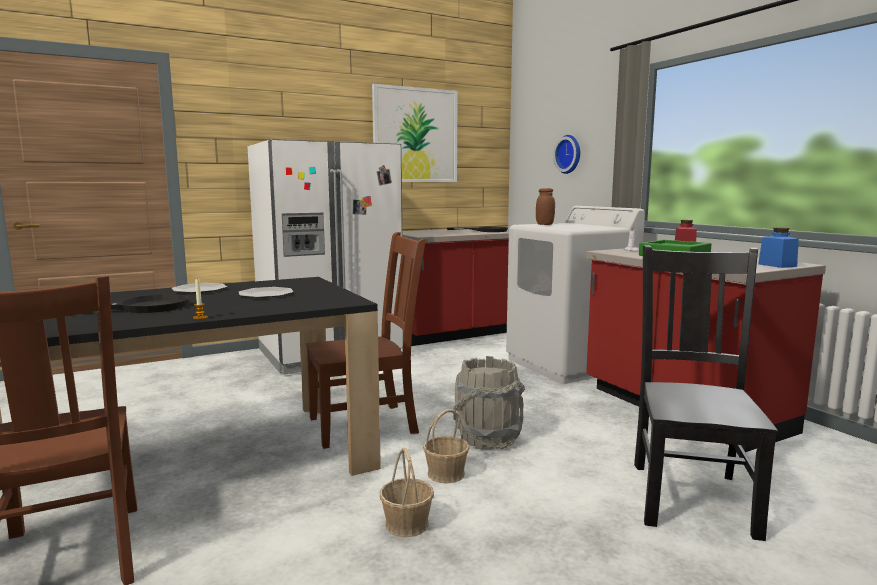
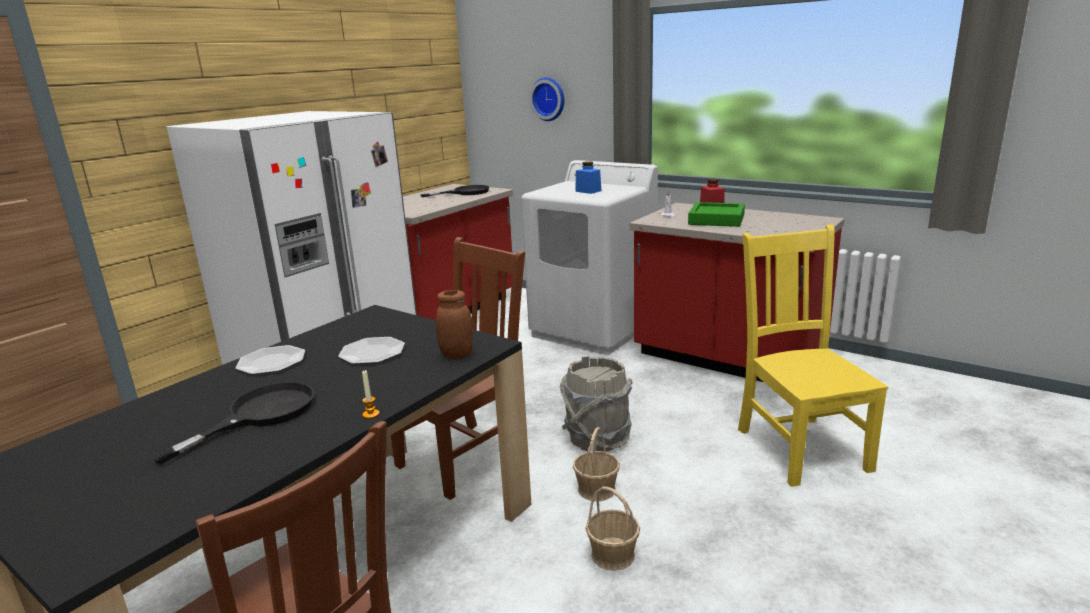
camera: 25 degrees left, 10 degrees up
picture [372,84,458,182] -> none
brown jar [536,188,555,225] -> brown jar moved to [436,290,473,359]
black chair [634,245,778,541] -> yellow chair [738,225,888,487]
blue jar [758,227,799,268] -> blue jar moved to [575,161,601,194]

